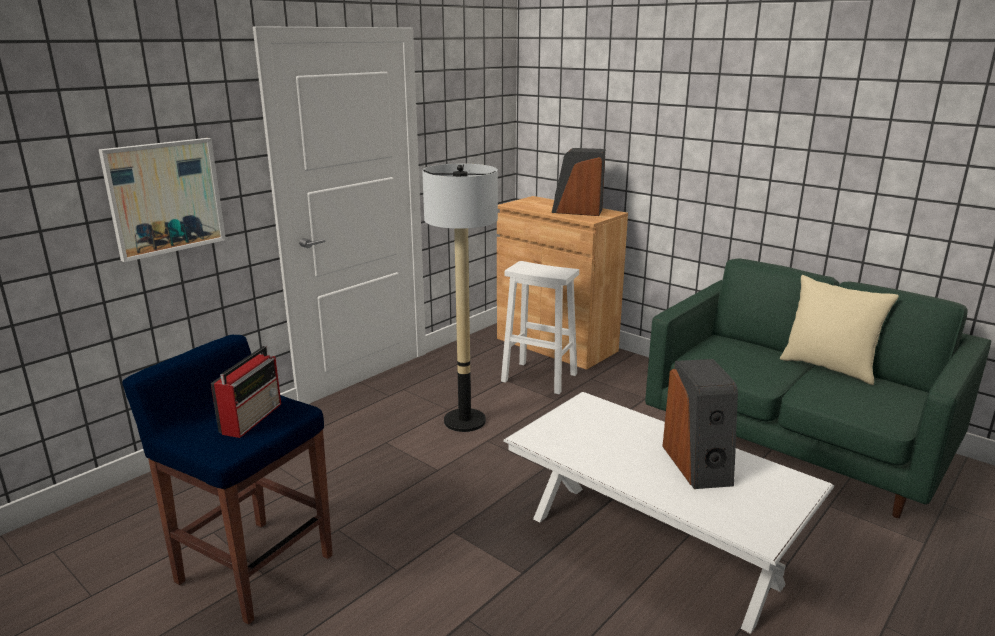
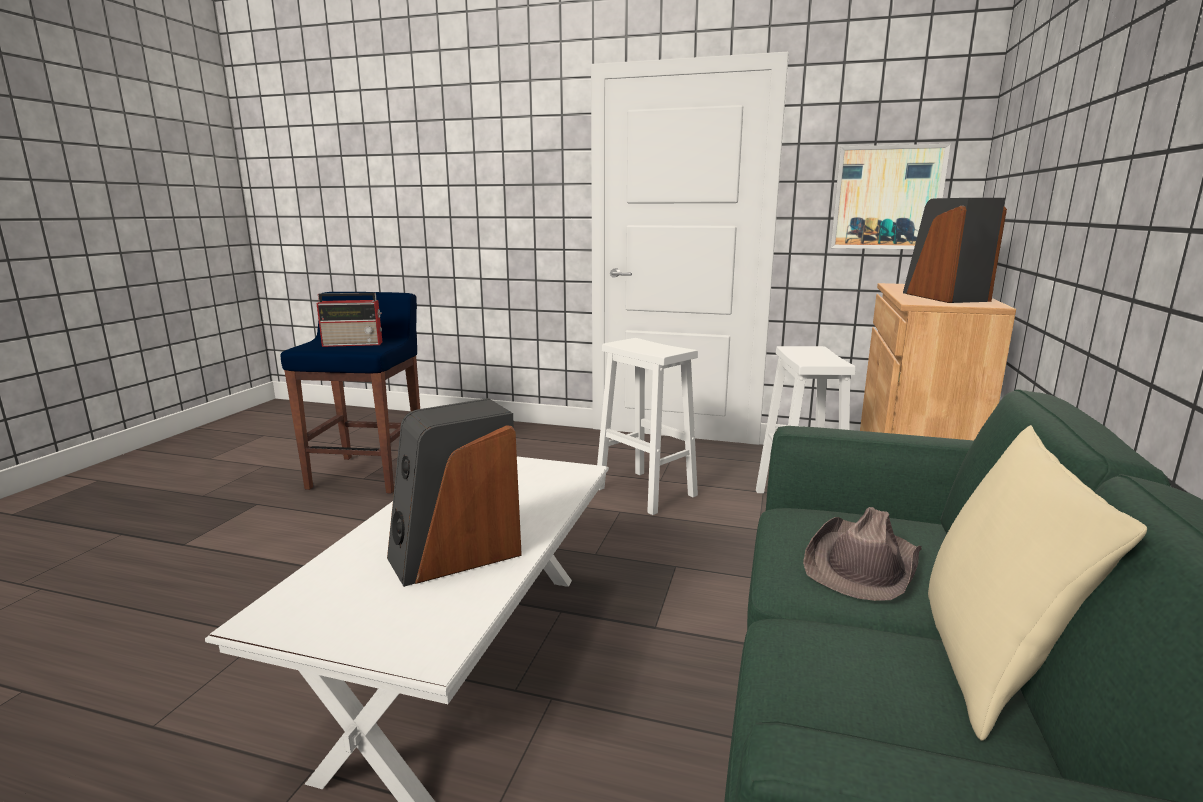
camera: 65 degrees right, 5 degrees down
picture [99,138,226,262] -> picture moved to [831,144,951,249]
floor lamp [422,164,498,432] -> white stool [597,338,698,515]
none -> brown hat [803,507,922,601]

